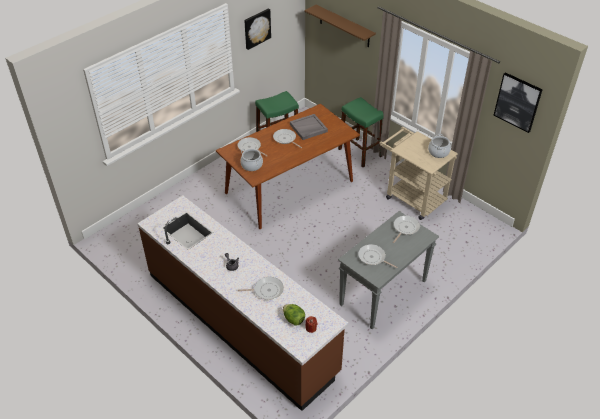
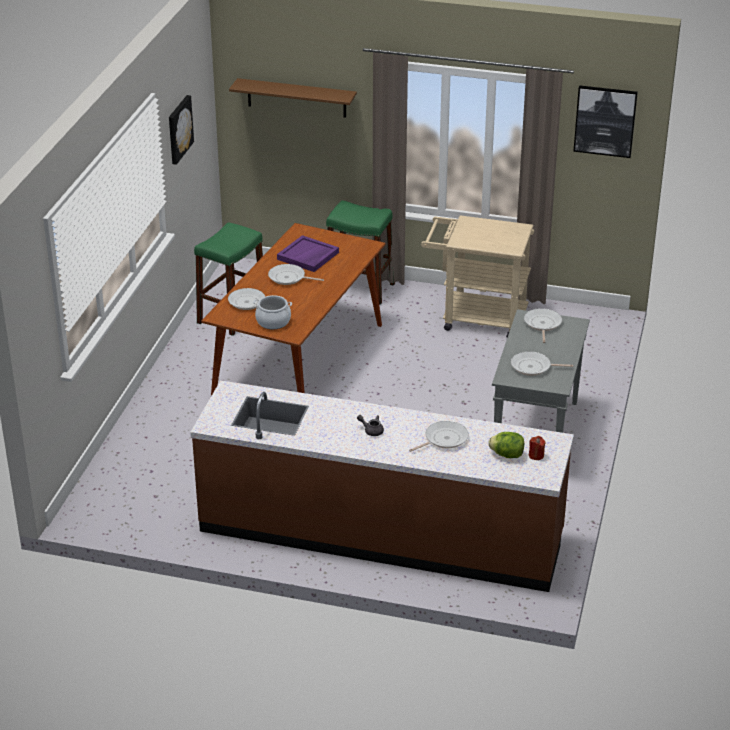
camera: 30 degrees left, 10 degrees down
grey tray [290,114,328,140] -> purple tray [277,235,339,272]
cooking pot [428,134,451,158] -> none

